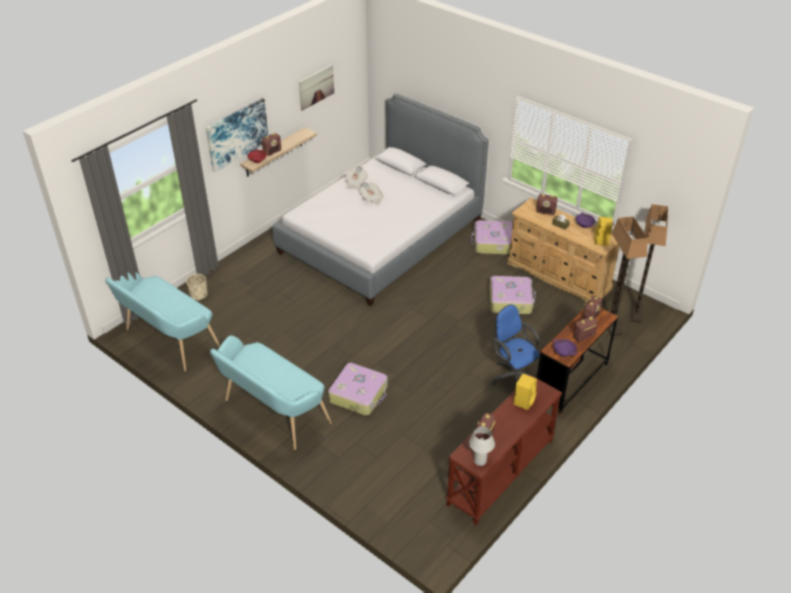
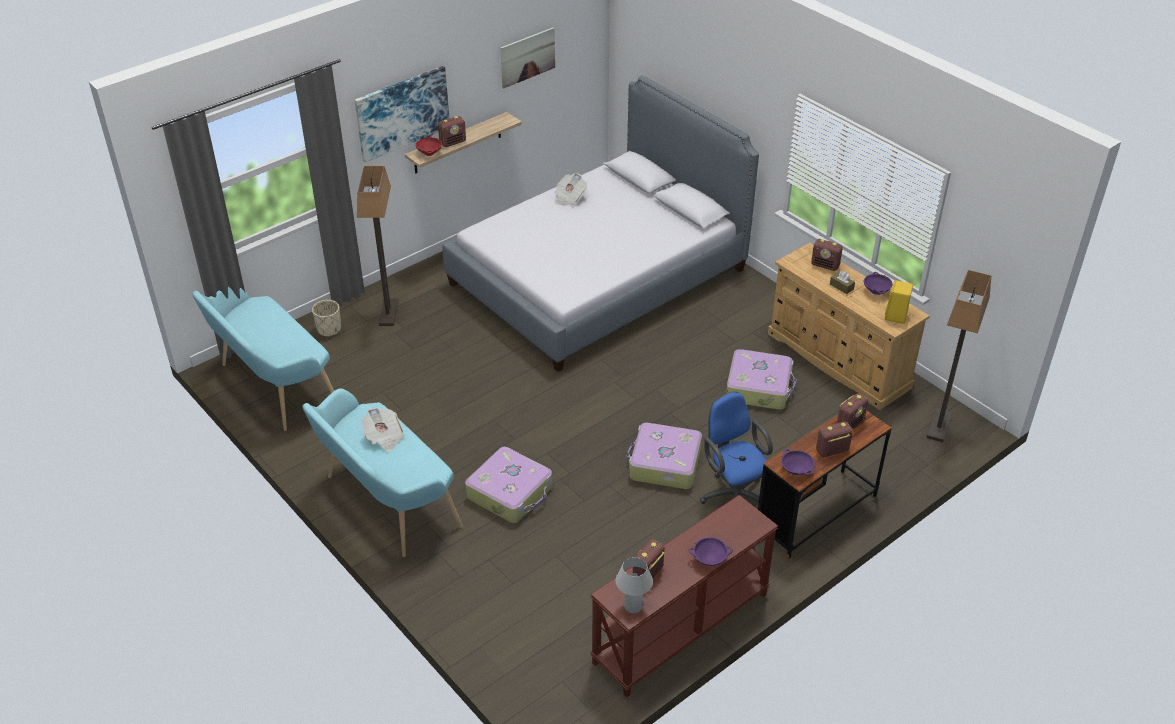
camera: 10 degrees right, 0 degrees up
newspaper [360,182,384,205] -> newspaper moved to [361,407,405,452]
suitcase [470,220,513,255] -> suitcase moved to [626,423,702,489]
yellow speaker [513,374,537,410] -> none
floor lamp [608,216,647,336] -> floor lamp moved to [357,166,398,326]
none -> purple bowl [688,537,733,566]

